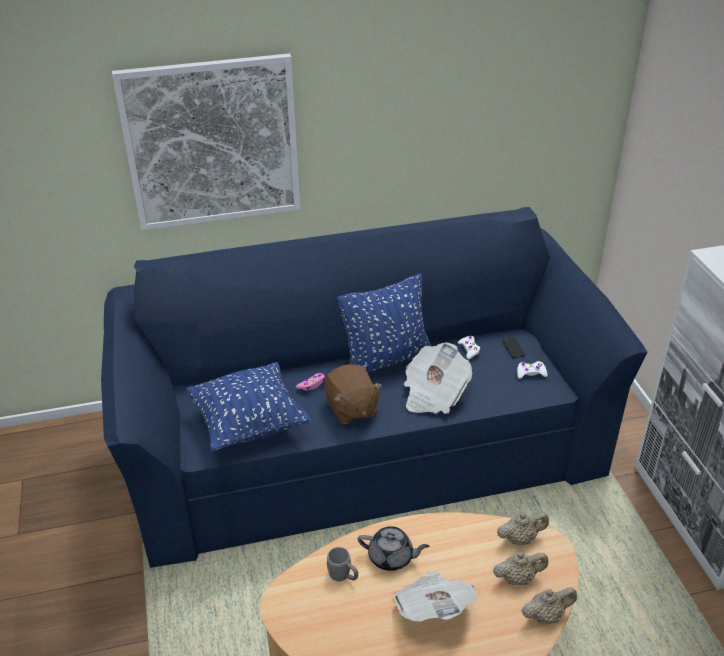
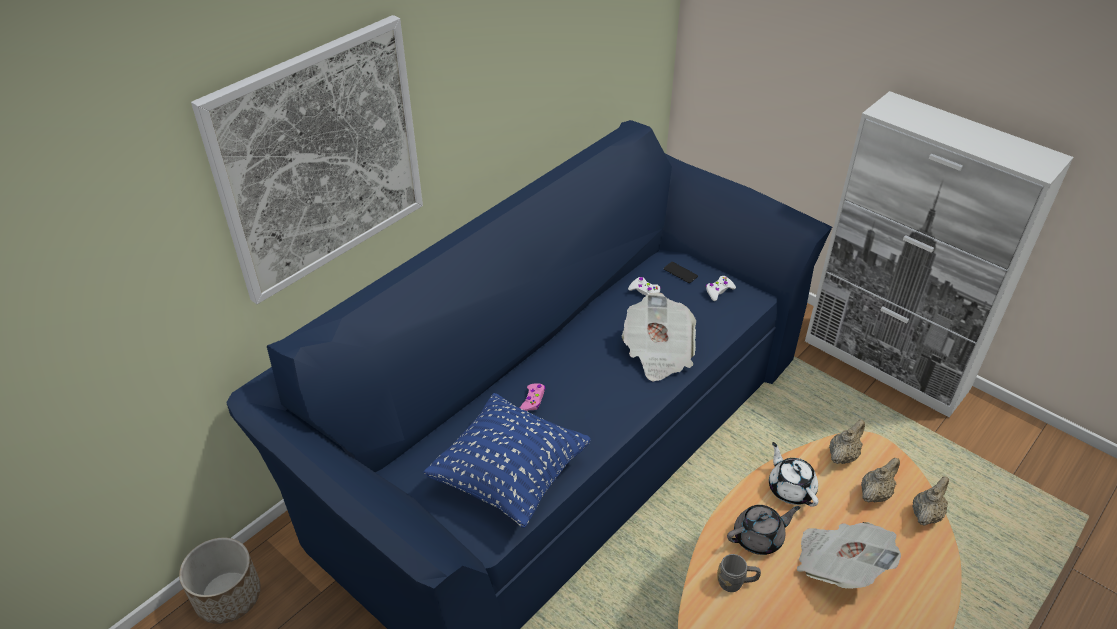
camera: 35 degrees left, 5 degrees up
brown plush toy [324,364,382,424] -> none
blue pillow [337,274,431,374] -> none
none -> planter [179,537,261,624]
none -> white teapot [769,442,819,507]

